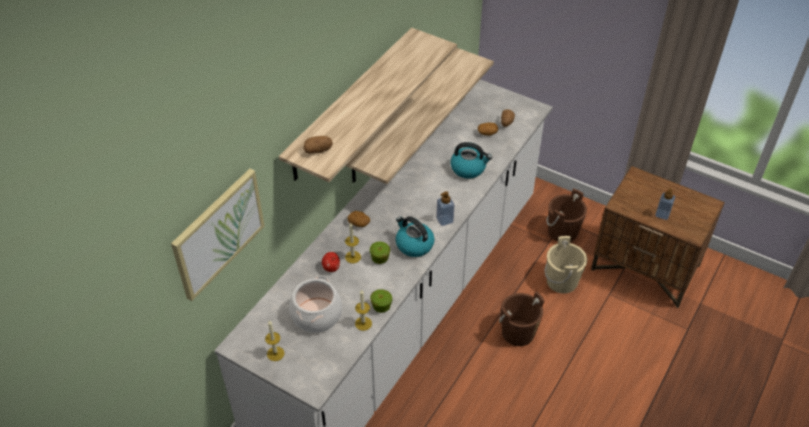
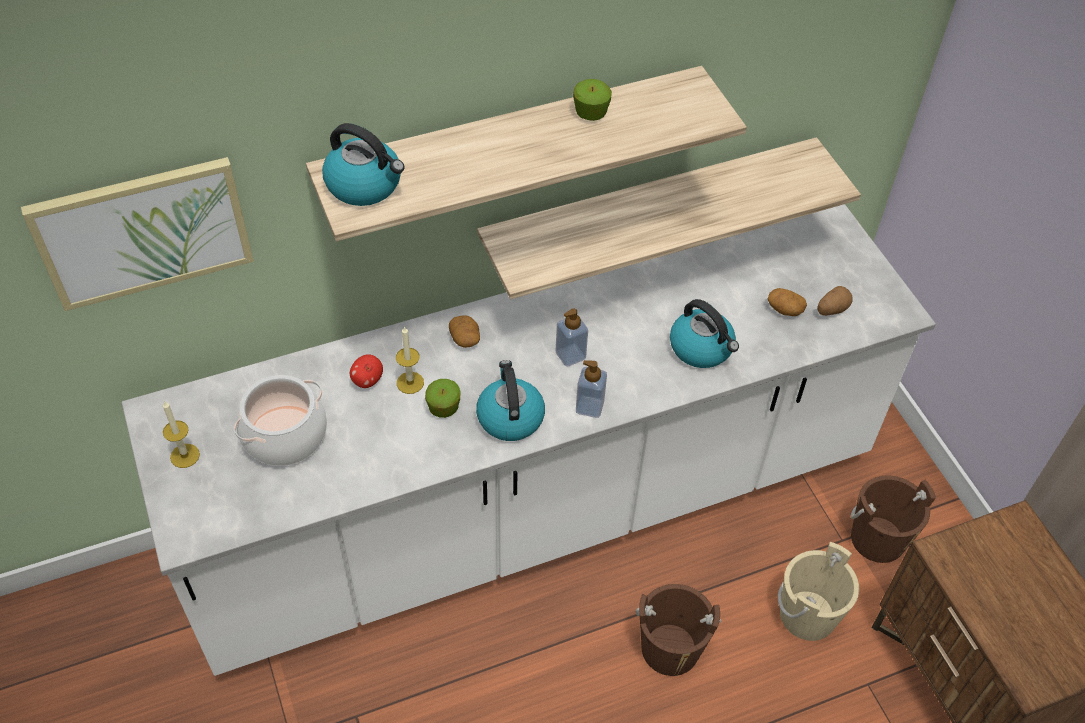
camera: 35 degrees right, 5 degrees up
potato [304,136,333,154] -> kettle [322,123,404,206]
candle [355,290,372,331] -> none
apple [370,289,392,313] -> apple moved to [573,79,612,121]
soap dispenser [655,188,675,220] -> soap dispenser moved to [556,308,588,367]

